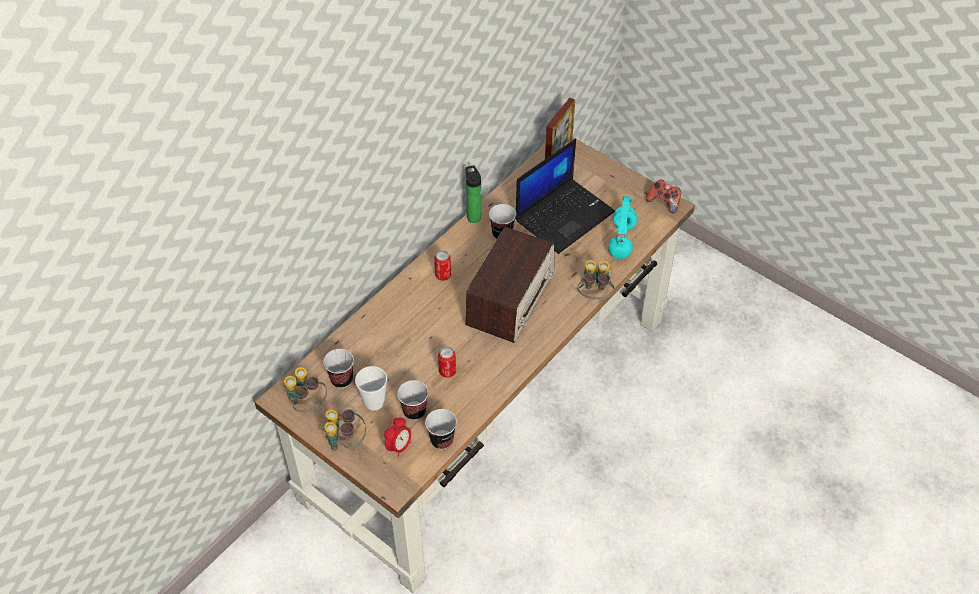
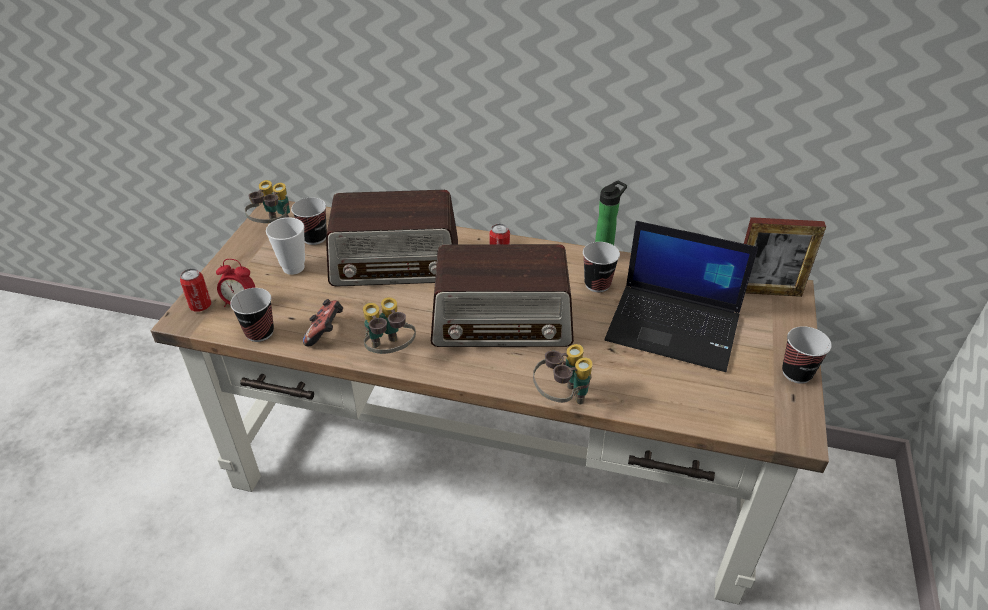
camera: 65 degrees right, 10 degrees down
binoculars [322,409,366,451] -> binoculars moved to [363,297,416,354]
cup [397,380,428,420] -> cup moved to [782,326,832,384]
can [438,347,456,378] -> can moved to [180,268,211,312]
turquoise headphones [608,196,637,259] -> none
game controller [646,180,681,213] -> game controller moved to [303,299,343,346]
none -> radio [326,190,458,287]

